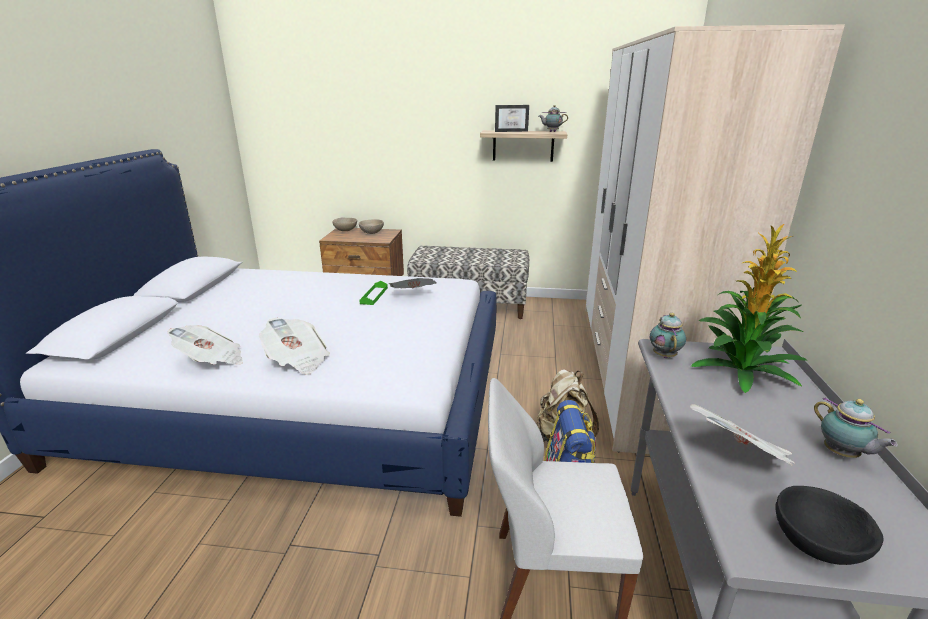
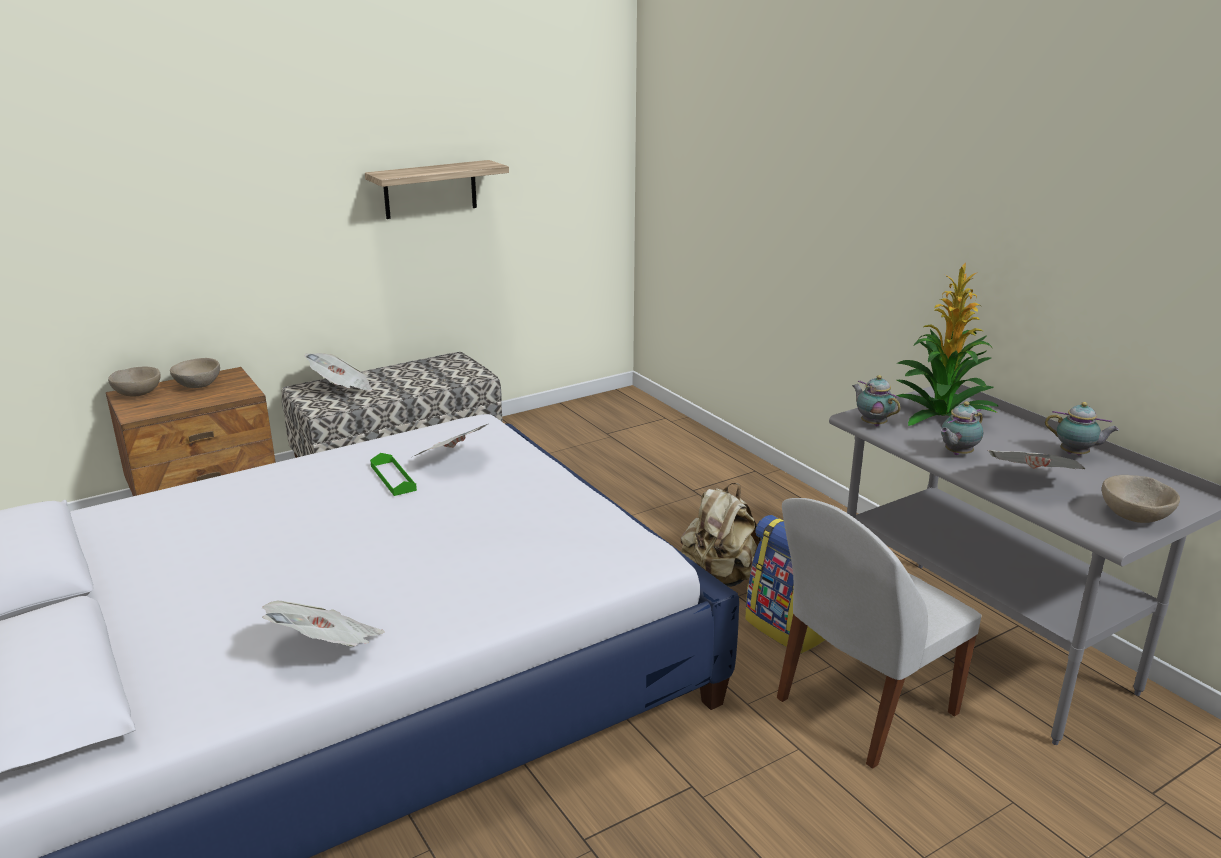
camera: 40 degrees left, 0 degrees up
newspaper [259,318,330,374] -> newspaper moved to [304,353,373,391]
picture frame [495,105,529,132] -> none
teapot [539,105,568,132] -> teapot moved to [941,401,983,455]
wardrobe [585,25,845,454] -> none
black bowl [775,486,883,565] -> beige bowl [1102,475,1180,523]

